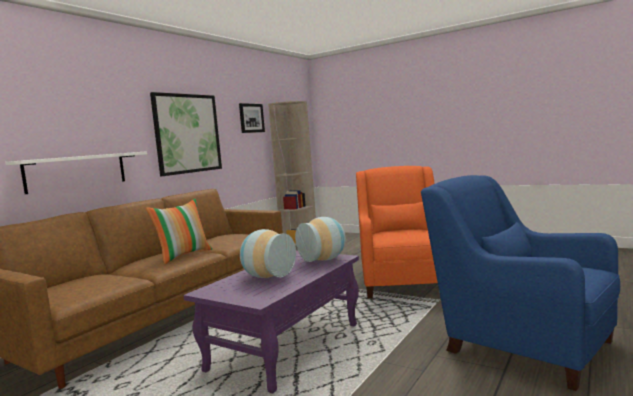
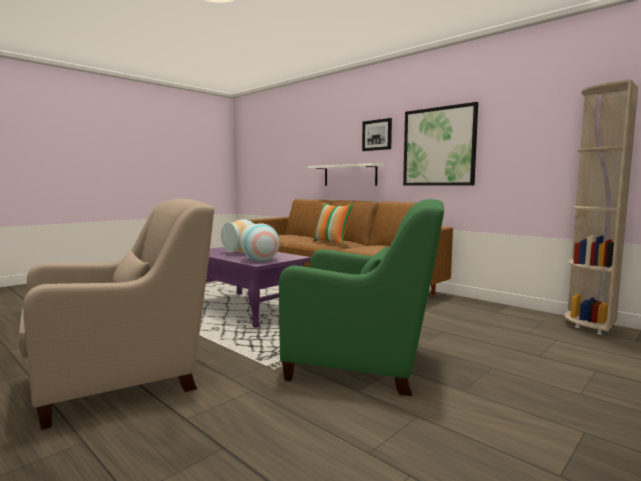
camera: 100 degrees right, 0 degrees up
picture [239,103,265,133] -> picture moved to [362,118,392,151]
orange armchair [356,166,438,299] -> green armchair [279,199,444,396]
blue armchair [421,175,620,391] -> beige armchair [19,199,214,430]

